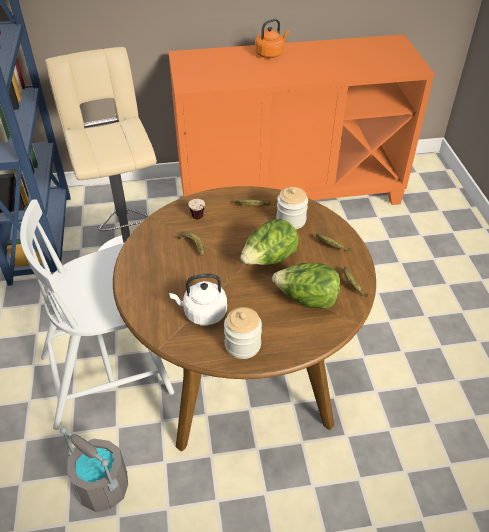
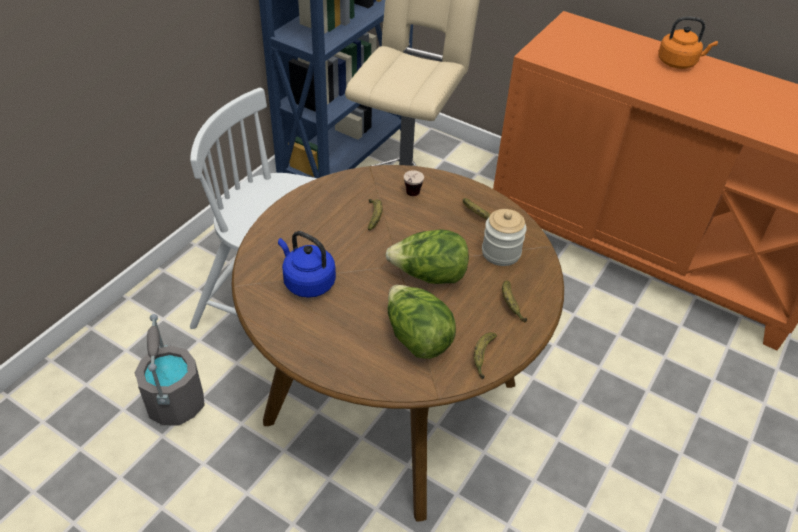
camera: 40 degrees right, 0 degrees up
white kettle [169,274,227,326] -> blue kettle [278,231,336,298]
jar [224,307,262,359] -> none

